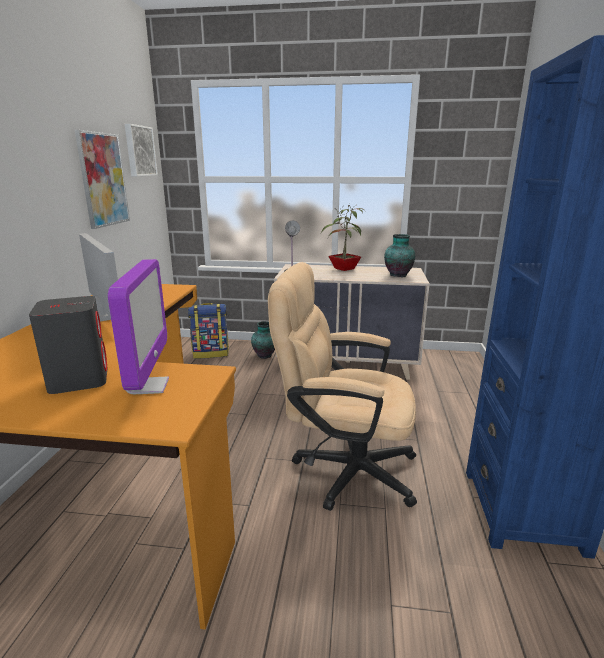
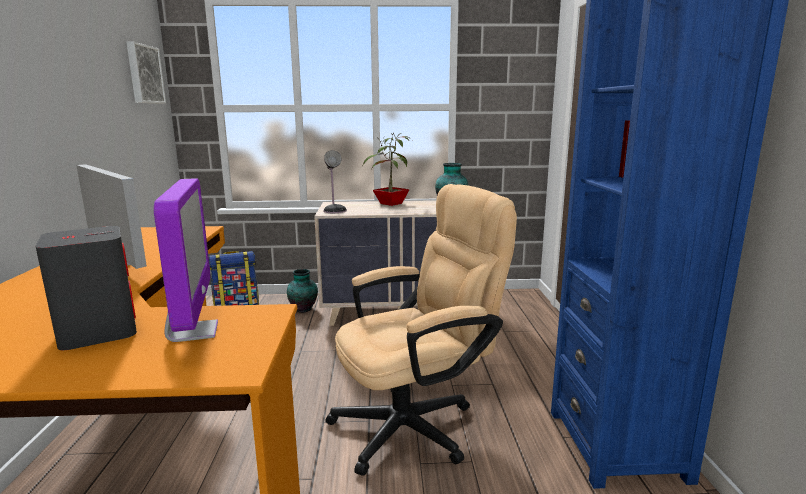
camera: 10 degrees left, 5 degrees down
picture [75,130,130,229] -> none
beige office chair [268,262,417,511] -> beige office chair turned 150 degrees clockwise [325,184,517,476]

